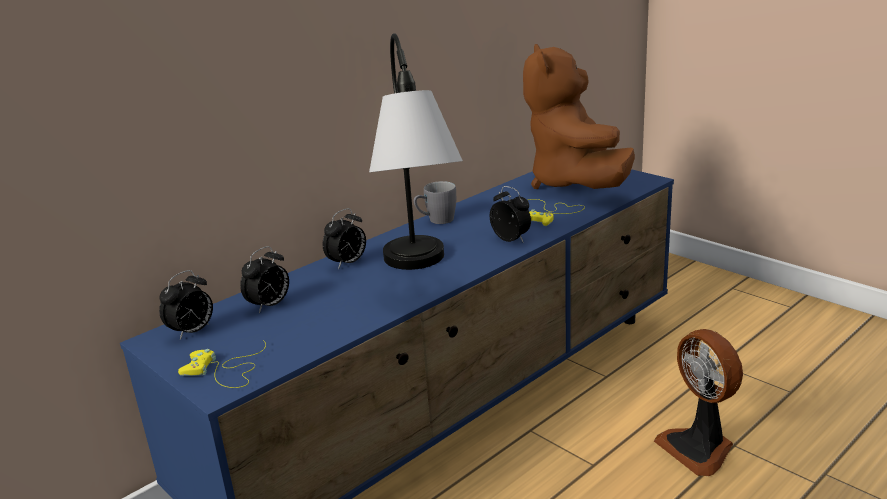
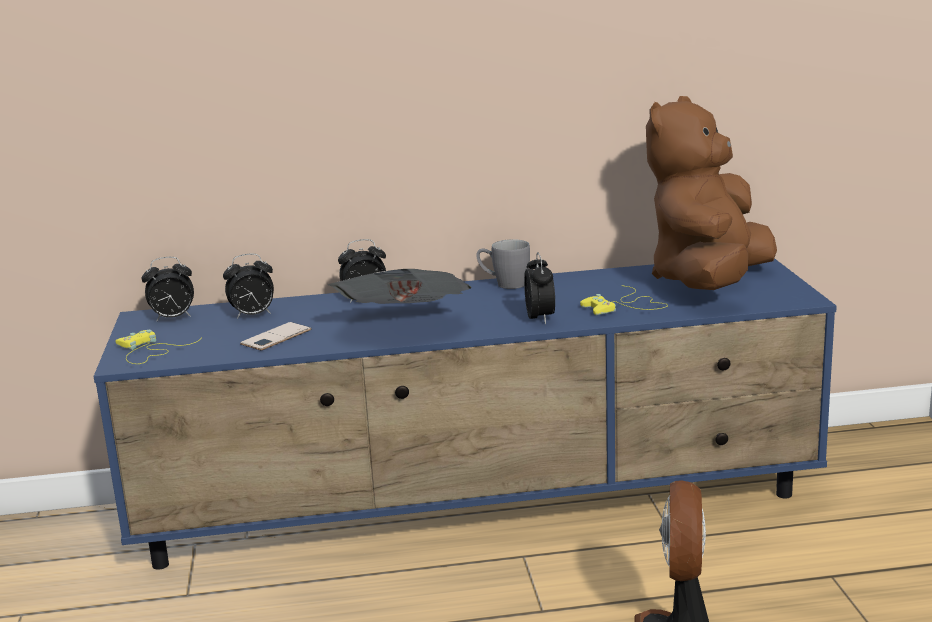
camera: 35 degrees right, 5 degrees down
table lamp [369,33,463,270] -> newspaper [328,269,471,304]
none -> phone [240,322,311,351]

